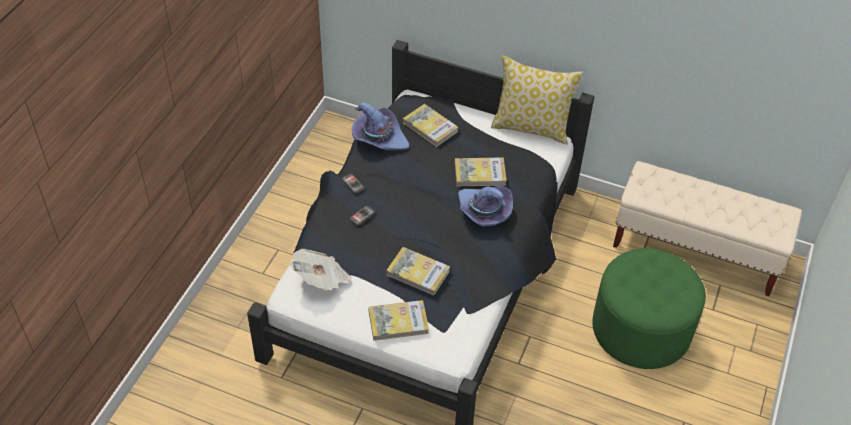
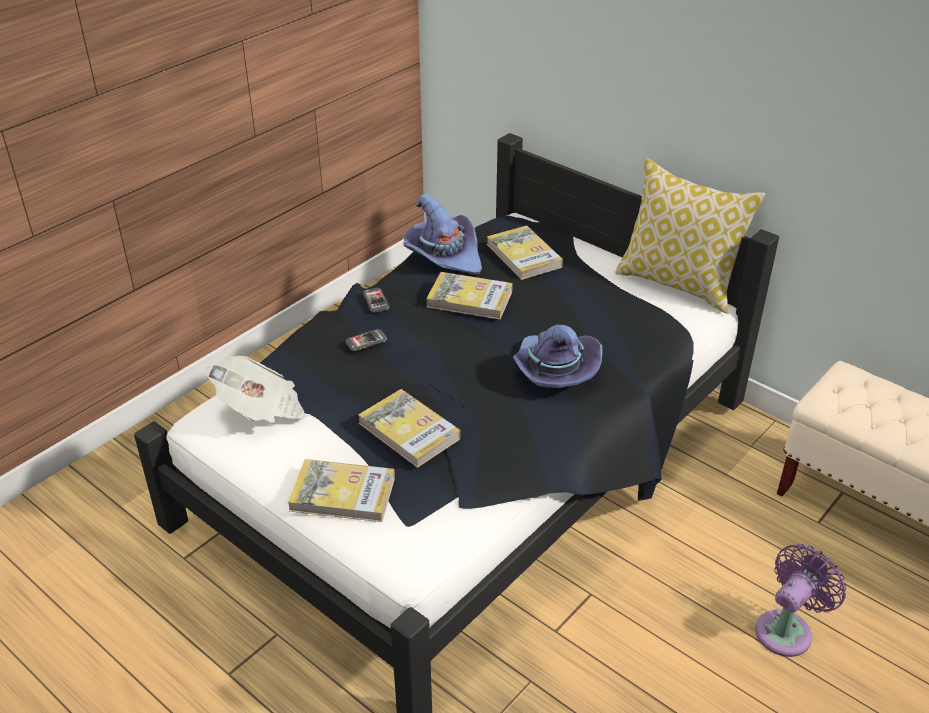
camera: 20 degrees right, 10 degrees down
book [455,157,507,186] -> book moved to [426,272,513,320]
green ottoman [592,248,706,369] -> purple fan [755,544,846,657]

